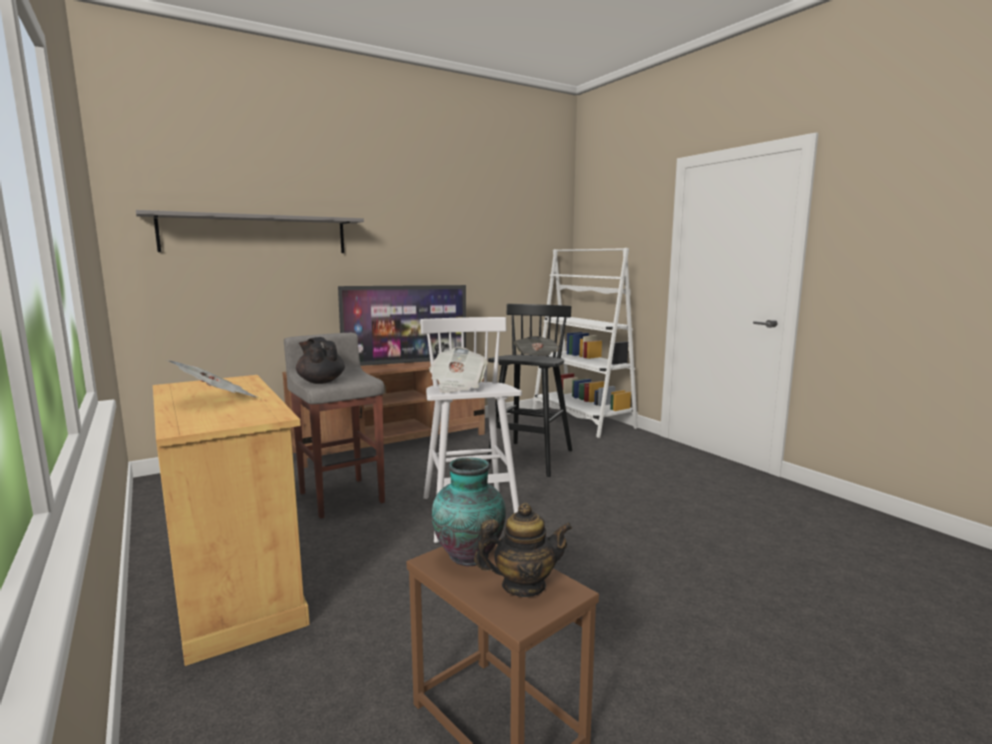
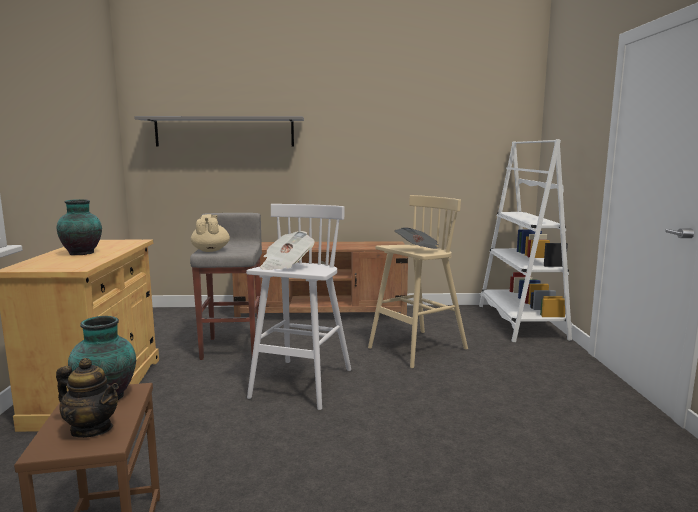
camera: 30 degrees right, 0 degrees up
newspaper [166,360,257,397] -> vase [57,199,102,255]
black teapot [296,337,345,384] -> beige teapot [191,214,230,252]
television [338,285,466,366] -> none
black stool [487,304,572,477] -> beige stool [368,195,468,368]

